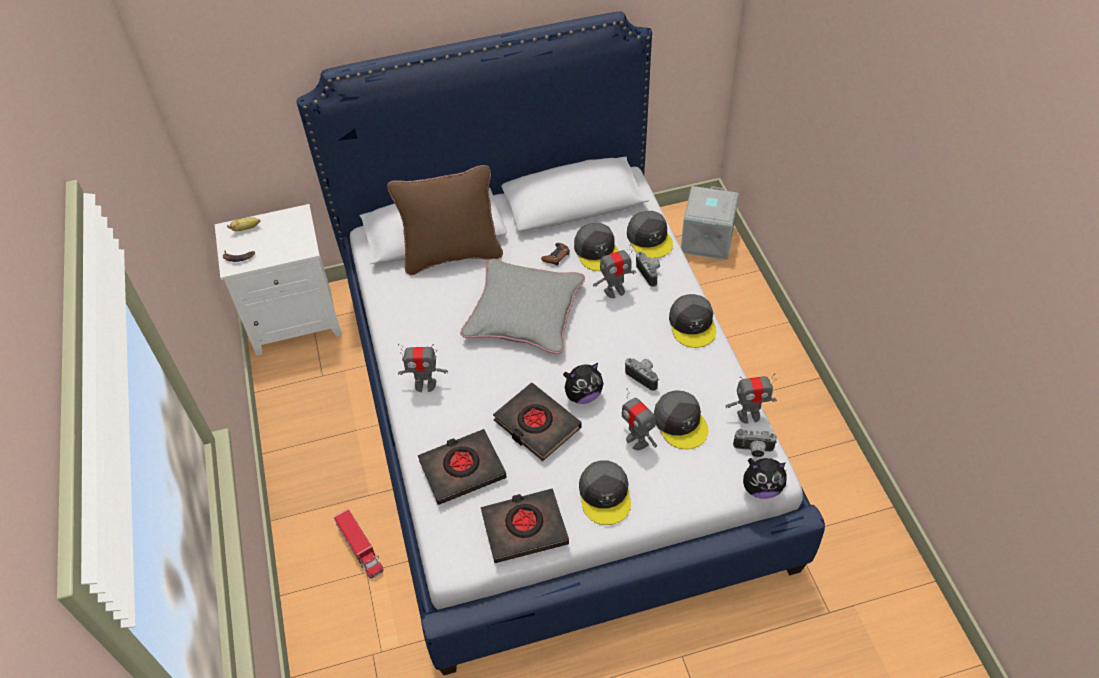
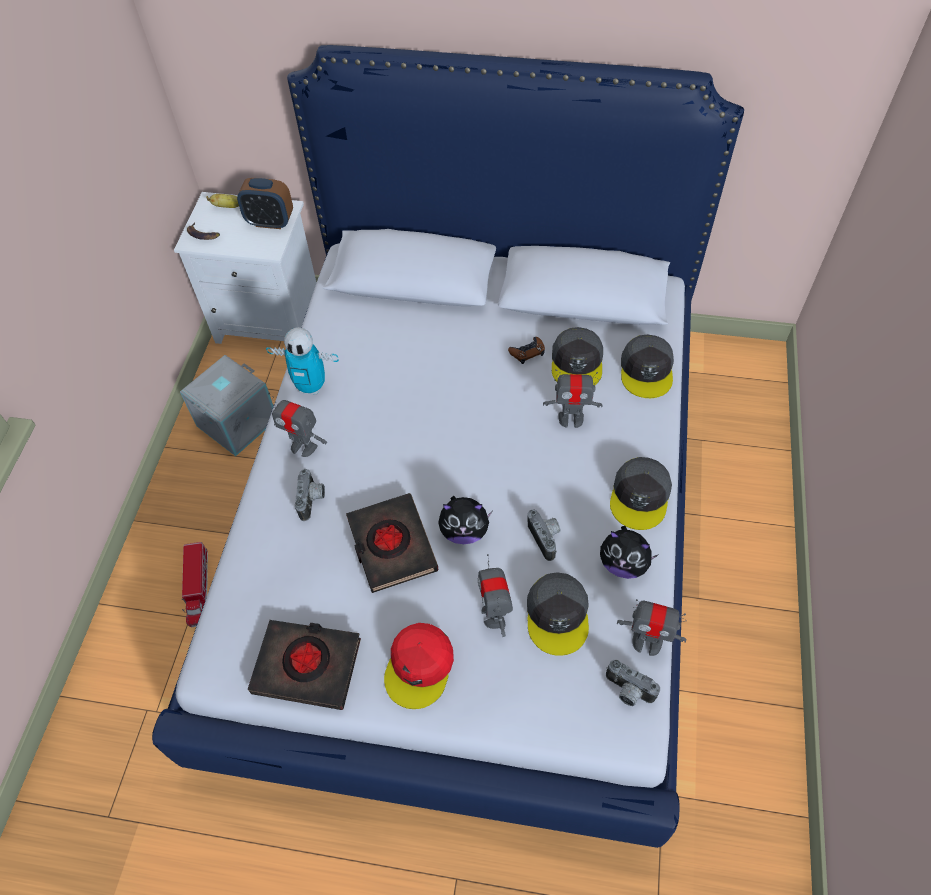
camera: 25 degrees right, 5 degrees up
brown pillow [387,165,503,275] -> none
black book [418,429,507,505] -> none
grey pillow [460,259,585,354] -> none
grey cap [579,460,631,525] -> red cap [384,623,454,709]
camera [636,252,660,287] -> camera moved to [295,469,325,521]
grey storage box [681,186,739,260] -> grey storage box moved to [180,355,274,456]
plush toy [743,458,786,499] -> plush toy moved to [600,526,659,579]
none -> alarm clock [237,178,293,229]
none -> toy robot [266,327,339,395]

